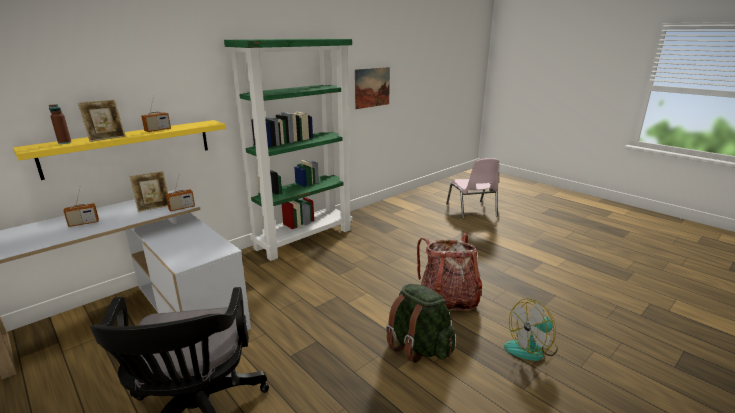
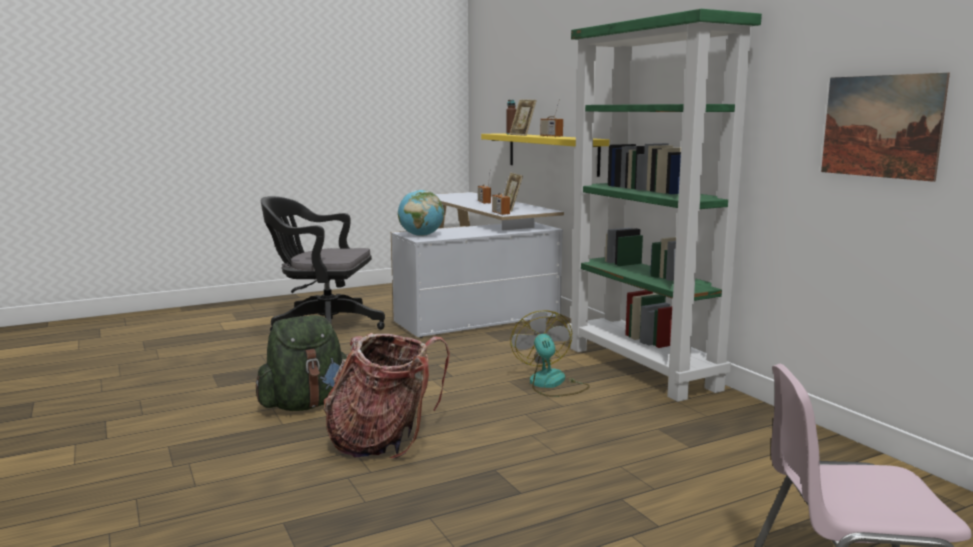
camera: 105 degrees right, 10 degrees down
fan [504,298,558,361] -> fan moved to [511,310,590,397]
none -> globe [398,190,444,236]

